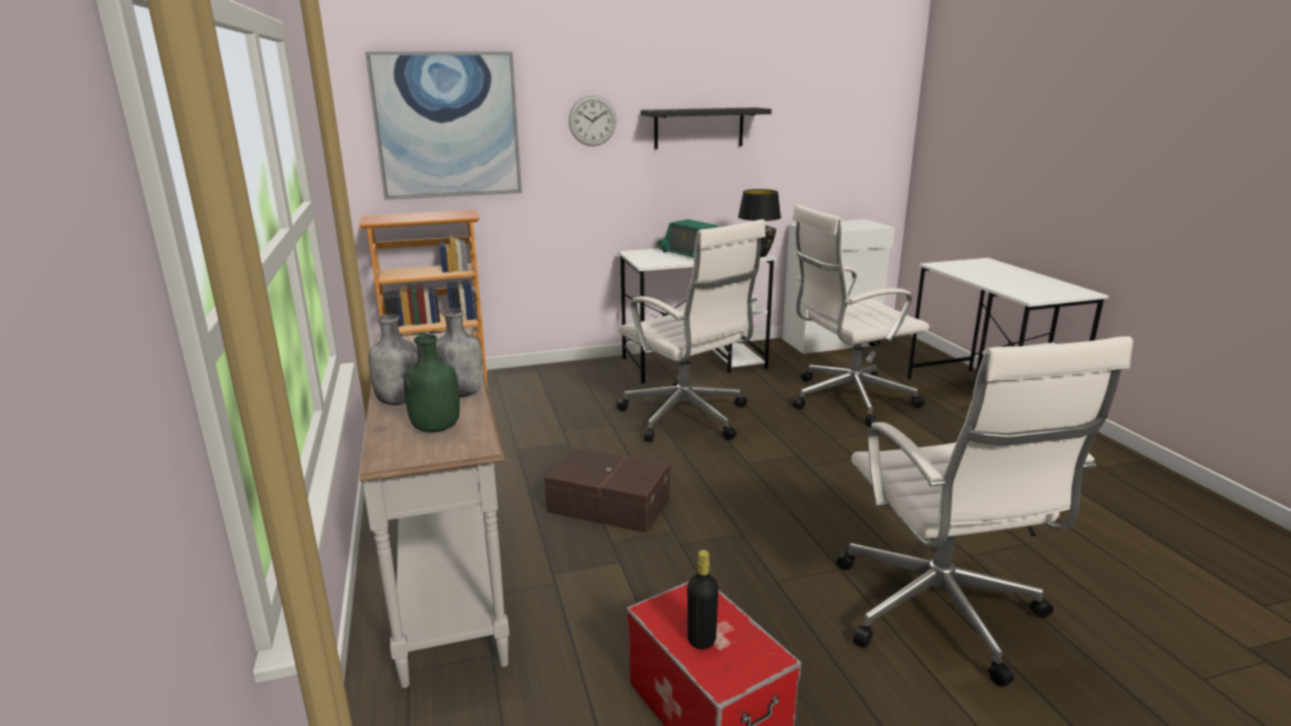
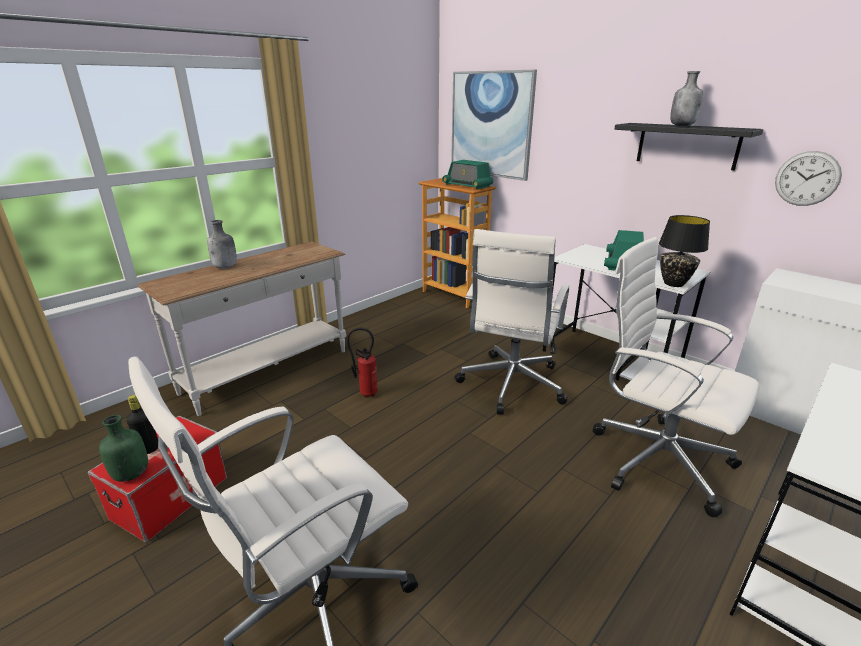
camera: 60 degrees right, 5 degrees up
green bottle [404,334,460,432] -> green bottle moved to [99,415,148,482]
grey bottle [436,309,483,398] -> grey bottle moved to [670,71,703,126]
brown storage box [544,447,670,533] -> fire extinguisher [347,328,378,397]
wall clock [569,95,616,146] -> wall clock moved to [775,151,842,206]
none -> radio [442,160,493,190]

